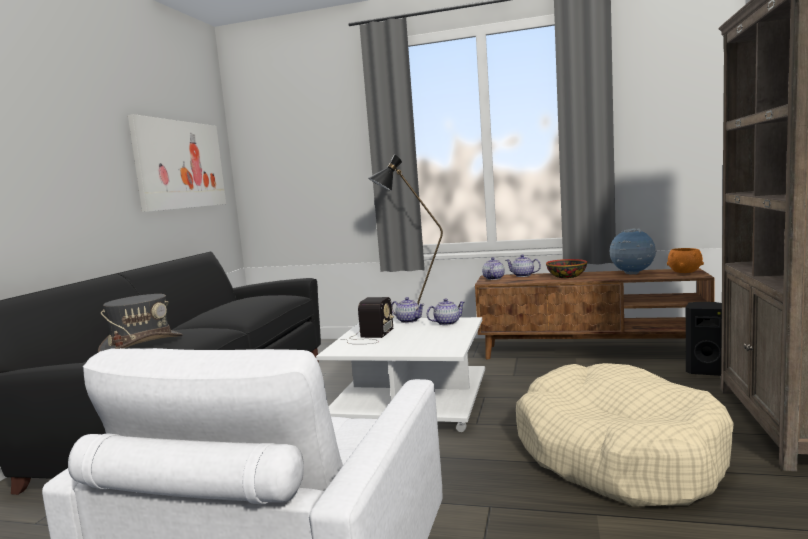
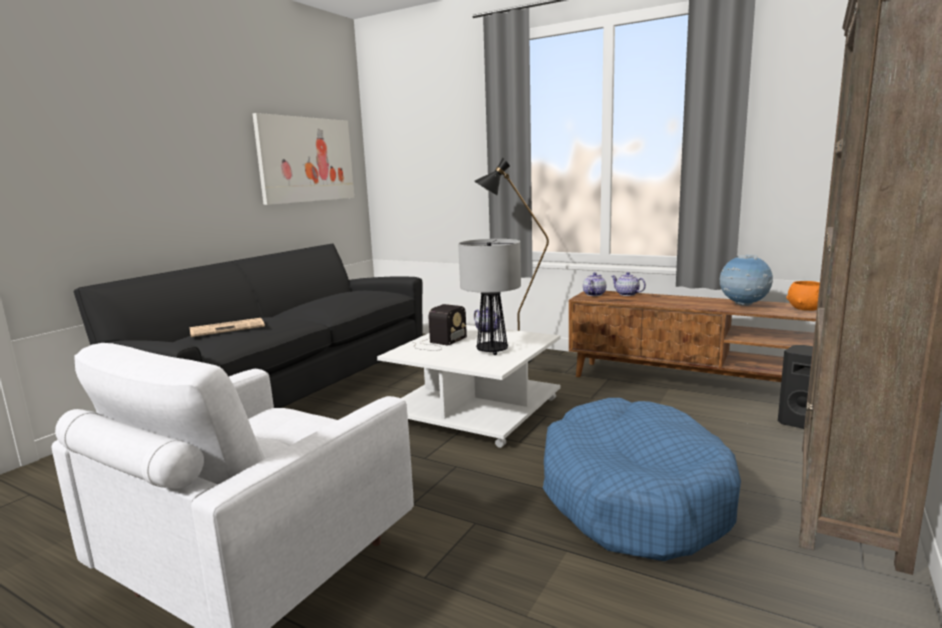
camera: 15 degrees right, 5 degrees up
grey hat [98,294,183,352] -> newspaper [189,318,265,337]
teapot [427,298,465,325] -> none
beige dog bed [516,363,734,507] -> blue dog bed [543,398,741,561]
bowl [546,259,587,278] -> none
none -> table lamp [458,239,521,355]

